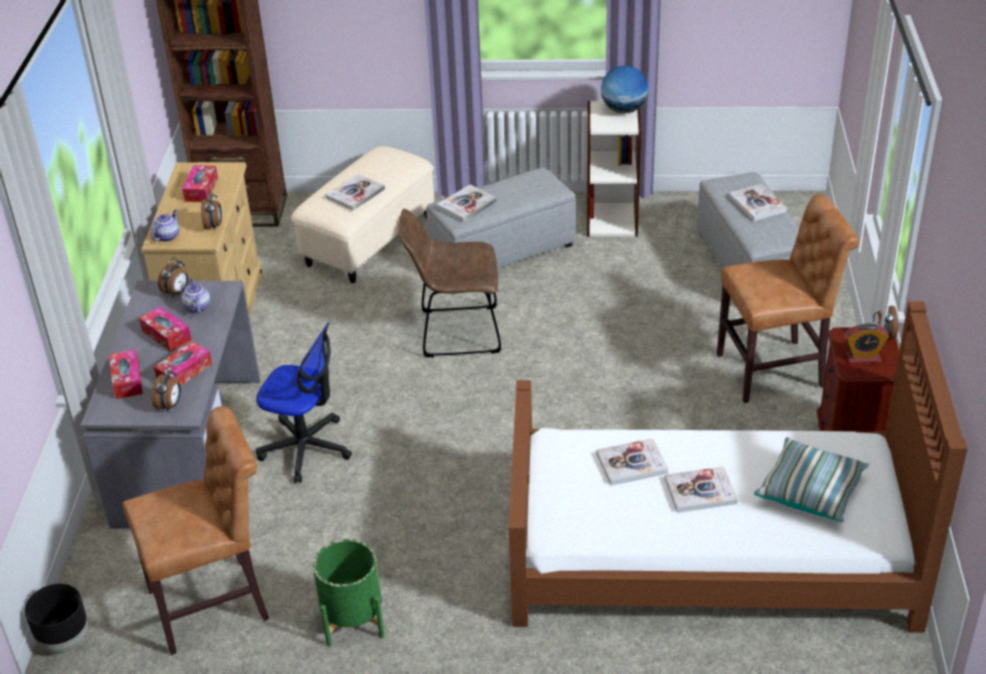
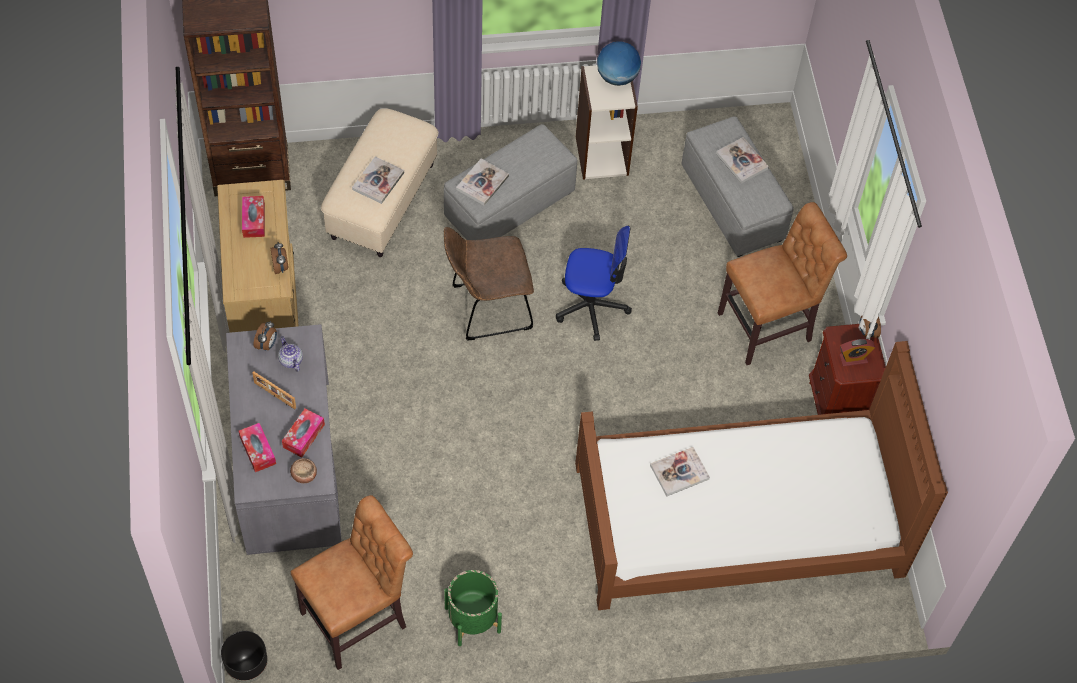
camera: 15 degrees left, 20 degrees up
tissue box [139,307,192,352] -> picture frame [253,372,296,409]
teapot [151,209,179,242] -> none
alarm clock [151,368,181,412] -> bowl [290,458,317,483]
office chair [256,323,352,483] -> office chair moved to [556,226,632,341]
book [665,466,738,513] -> none
pillow [754,437,869,522] -> none

